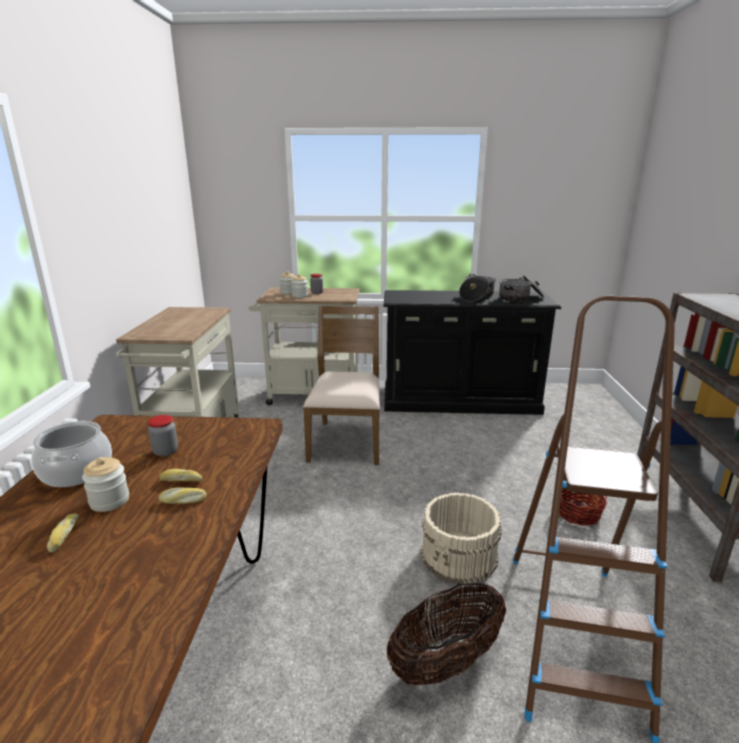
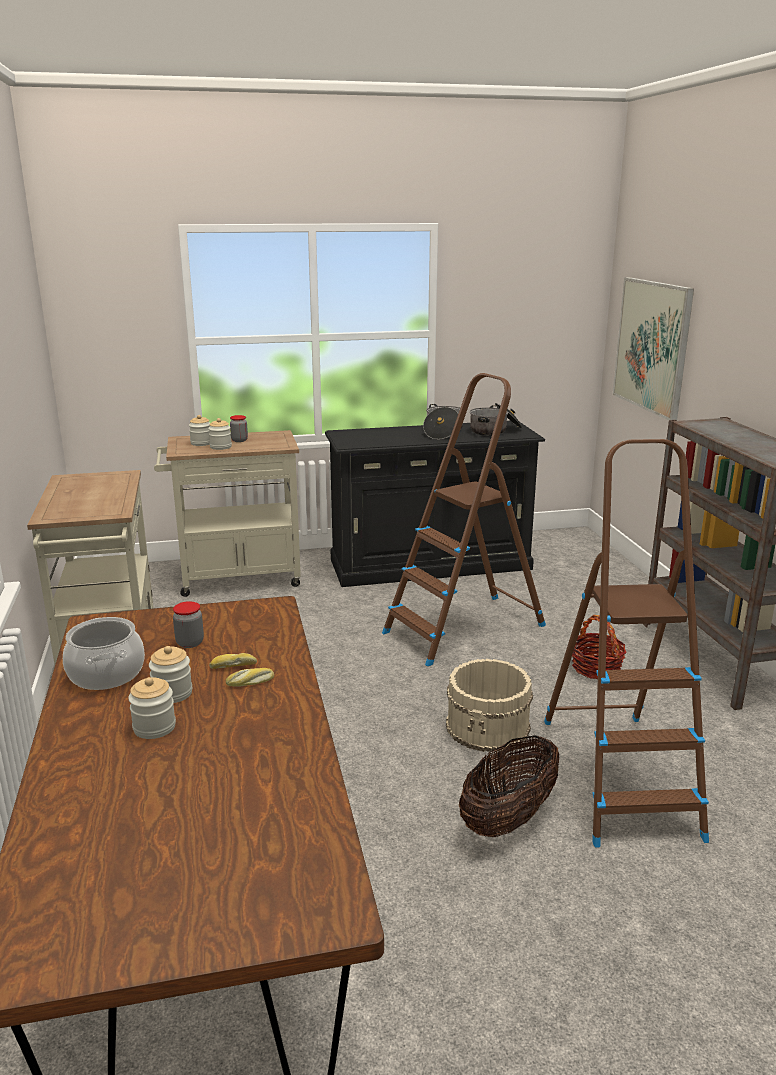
camera: 15 degrees left, 0 degrees up
bread [47,514,79,552] -> jar [128,677,176,739]
brown chair [303,306,380,465] -> none
none -> brown step ladder [382,373,546,666]
none -> picture [613,277,694,420]

